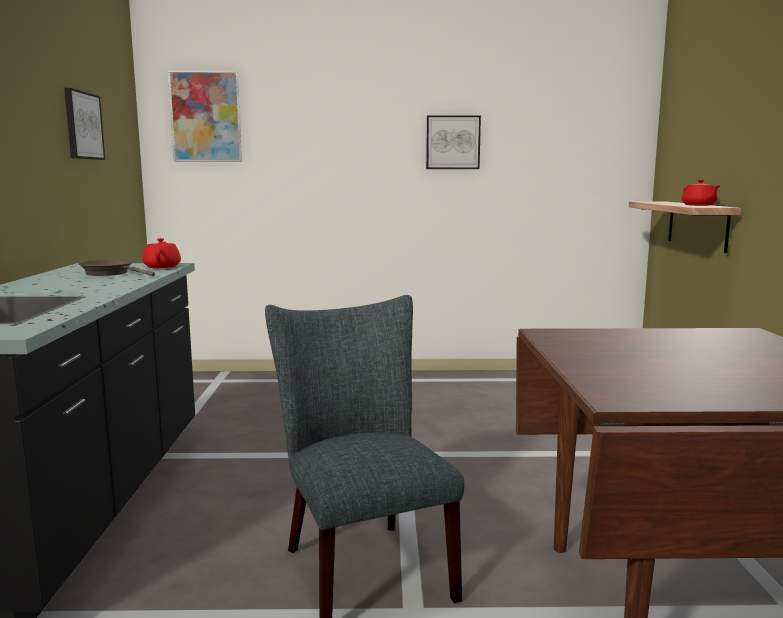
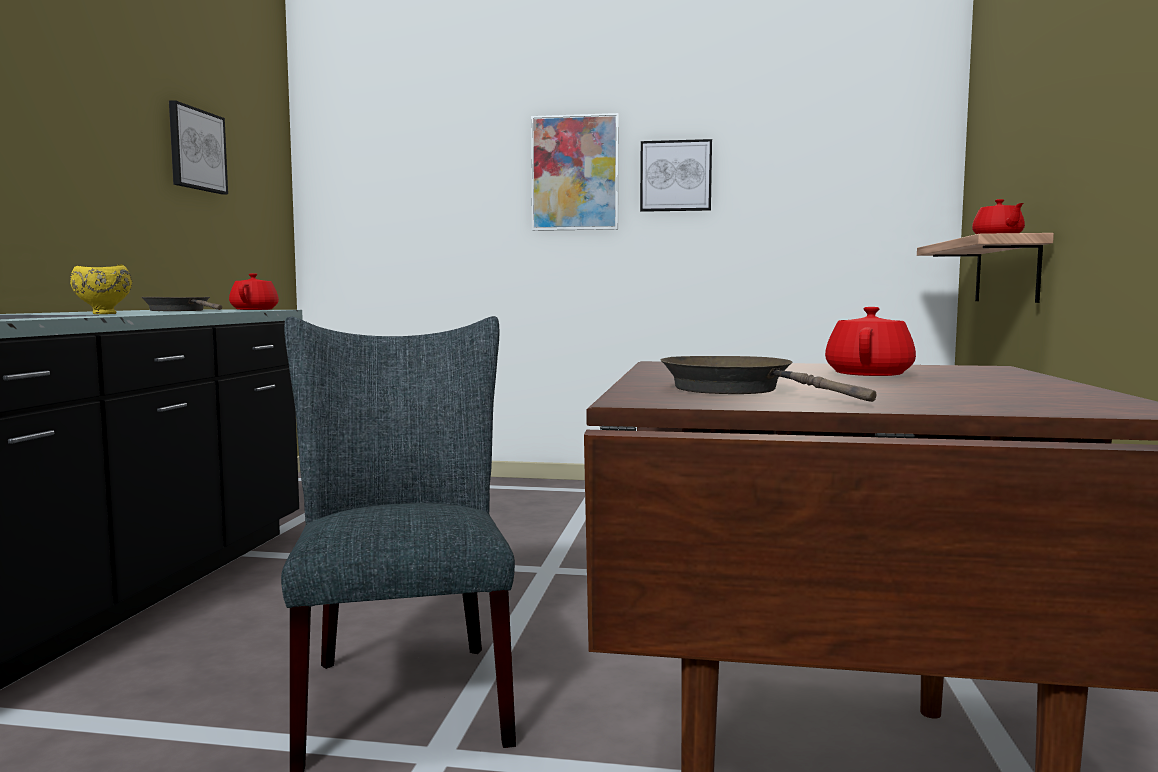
camera: 10 degrees right, 5 degrees down
picture [168,70,242,162] -> picture moved to [531,113,619,231]
none -> yellow bowl [70,264,132,314]
none -> brown frying pan [661,356,877,402]
none -> red teapot [825,307,916,376]

